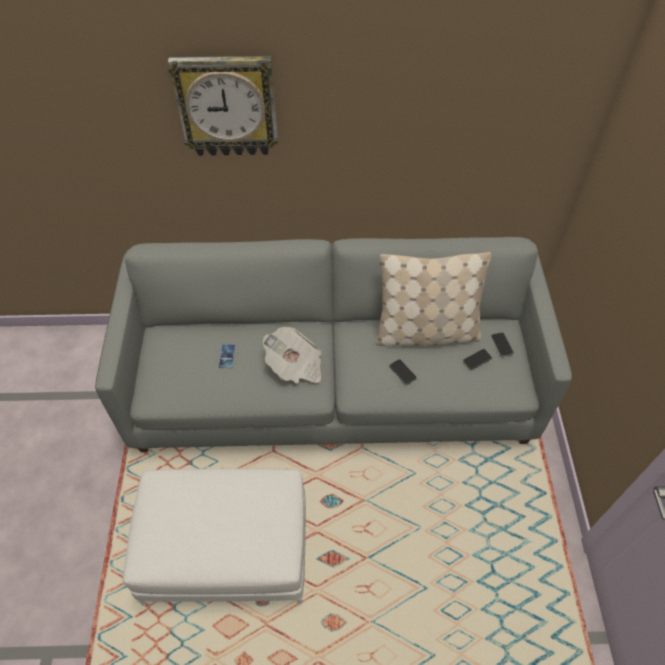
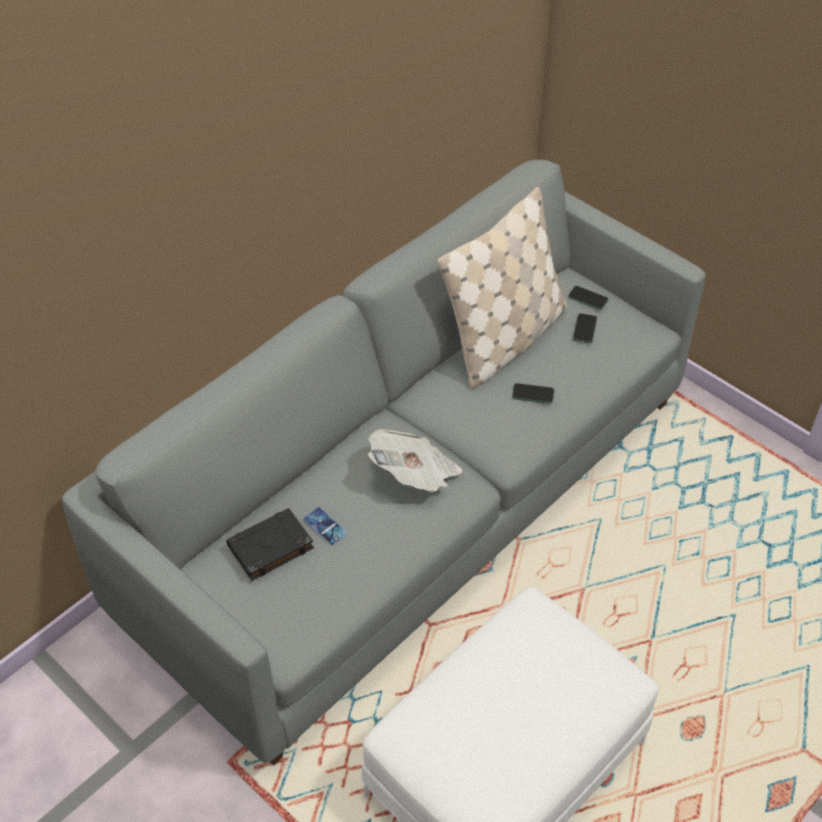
camera: 45 degrees left, 5 degrees down
wall clock [168,56,278,156] -> none
none -> black book [226,508,314,581]

